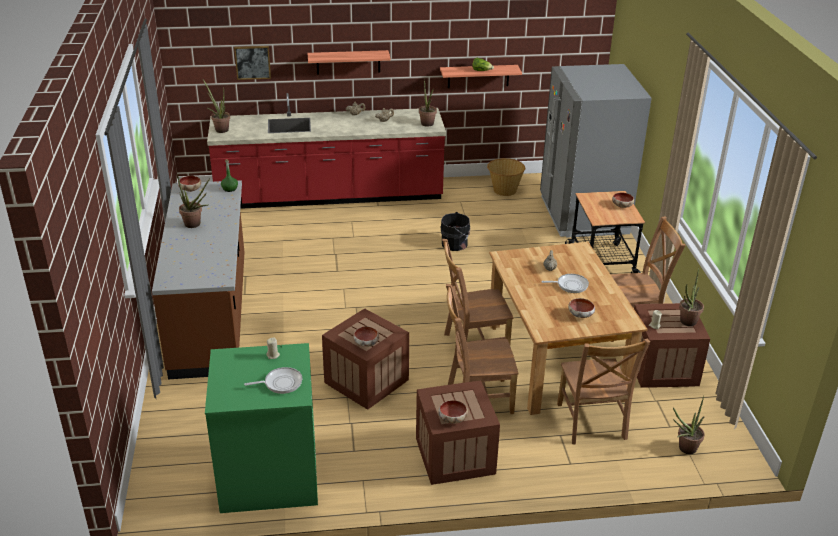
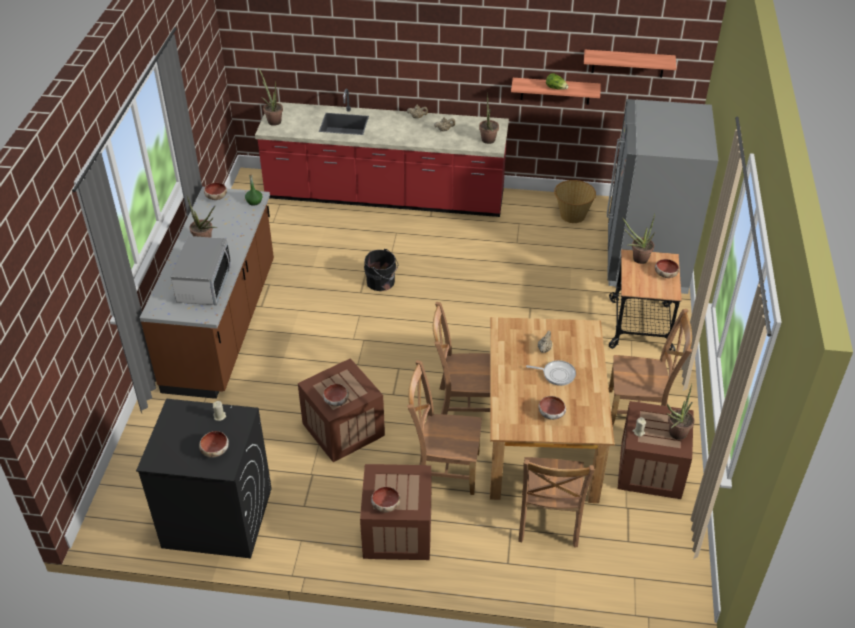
camera: 15 degrees right, 10 degrees up
green washing machine [205,343,318,513] -> black washing machine [136,399,272,558]
picture [234,46,271,80] -> none
frying pan [244,367,302,394] -> bowl [199,431,229,458]
shelf [307,50,391,75] -> shelf moved to [584,50,677,78]
black bucket [441,212,471,251] -> black bucket moved to [364,249,398,291]
potted plant [673,396,705,454] -> potted plant moved to [622,214,655,264]
none -> microwave [171,236,231,305]

